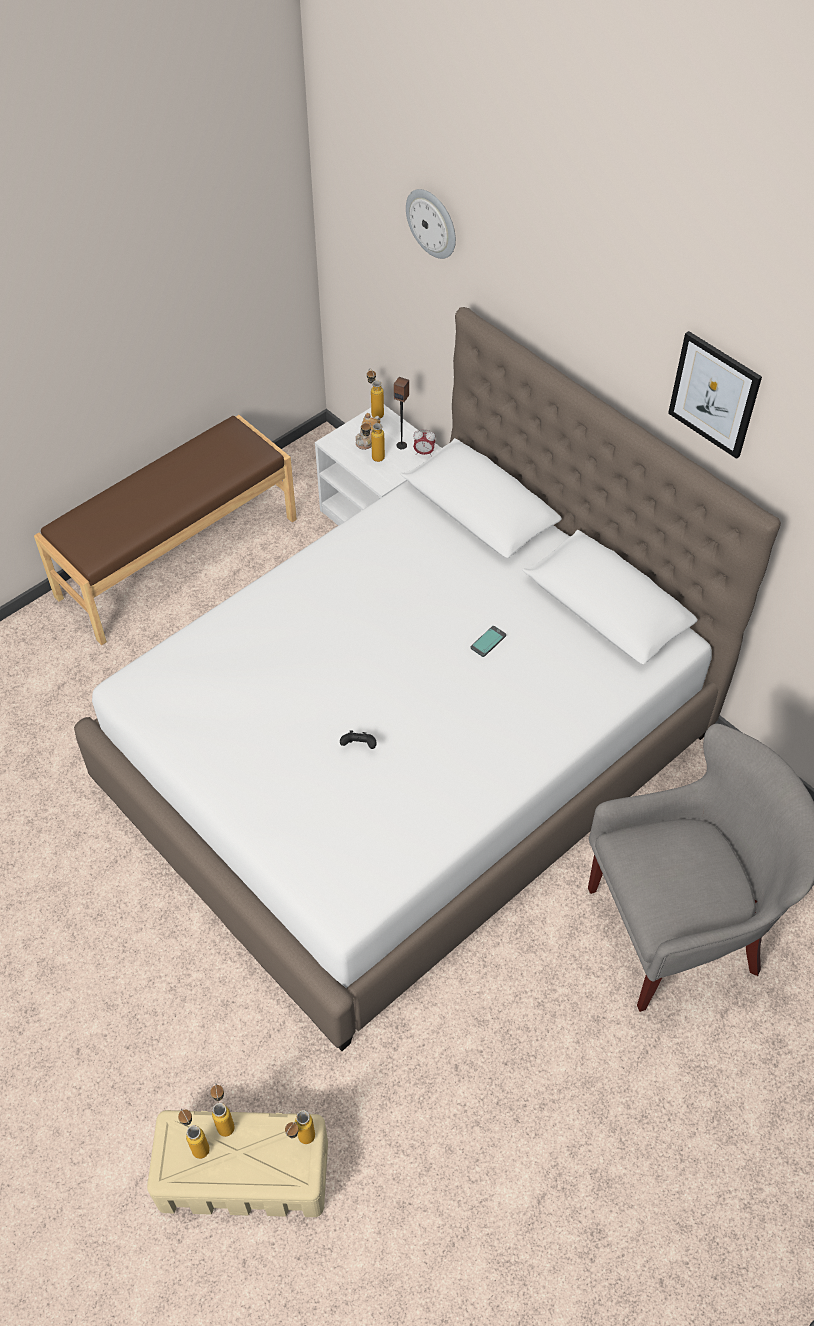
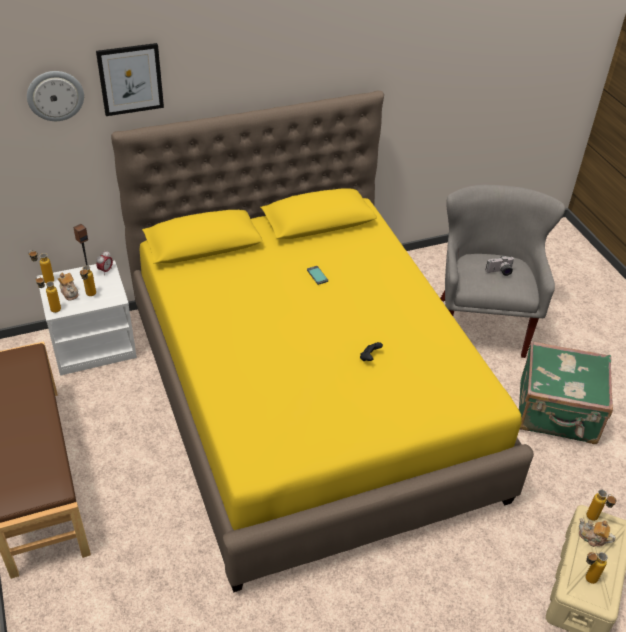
camera: 70 degrees left, 10 degrees down
white bed [74,307,781,1051] -> yellow bed [111,91,534,592]
bottle [210,1084,235,1137] -> bottle moved to [36,276,61,313]
picture [668,331,762,459] -> picture moved to [96,43,164,116]
none -> camera [486,255,515,276]
none -> green suitcase [519,341,613,444]
none -> teapot [579,518,616,547]

